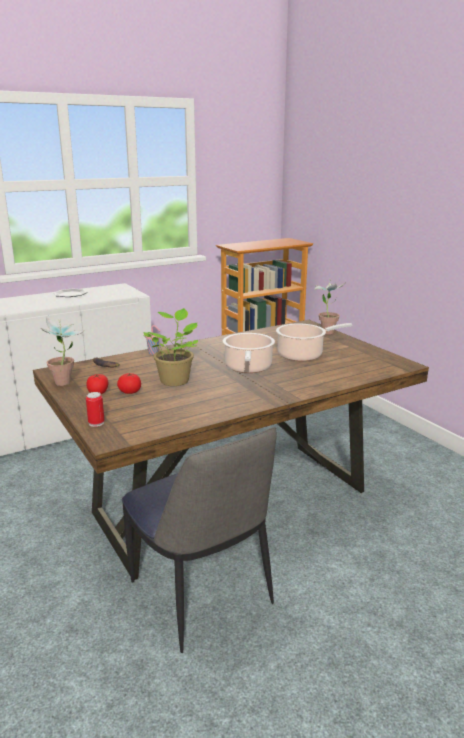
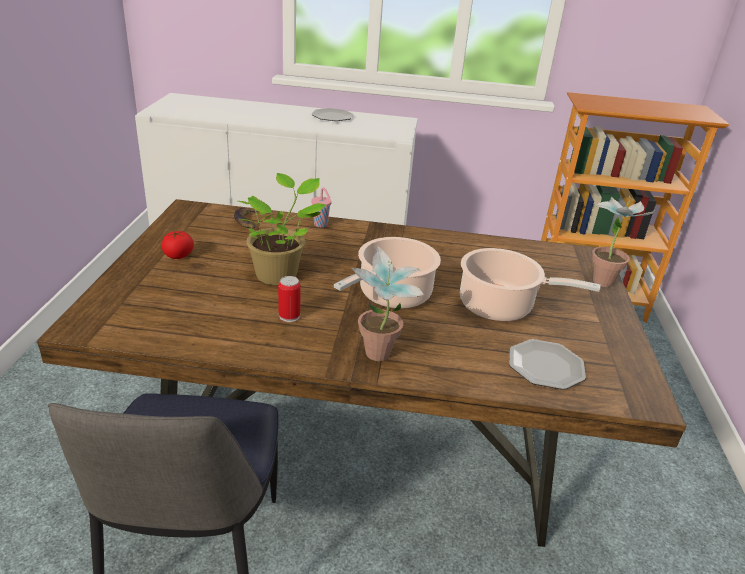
camera: 35 degrees right, 10 degrees up
potted plant [41,317,85,386] -> potted plant moved to [352,245,424,361]
can [86,392,105,427] -> can moved to [278,276,301,322]
tomato [117,373,141,394] -> none
none -> plate [509,339,586,390]

